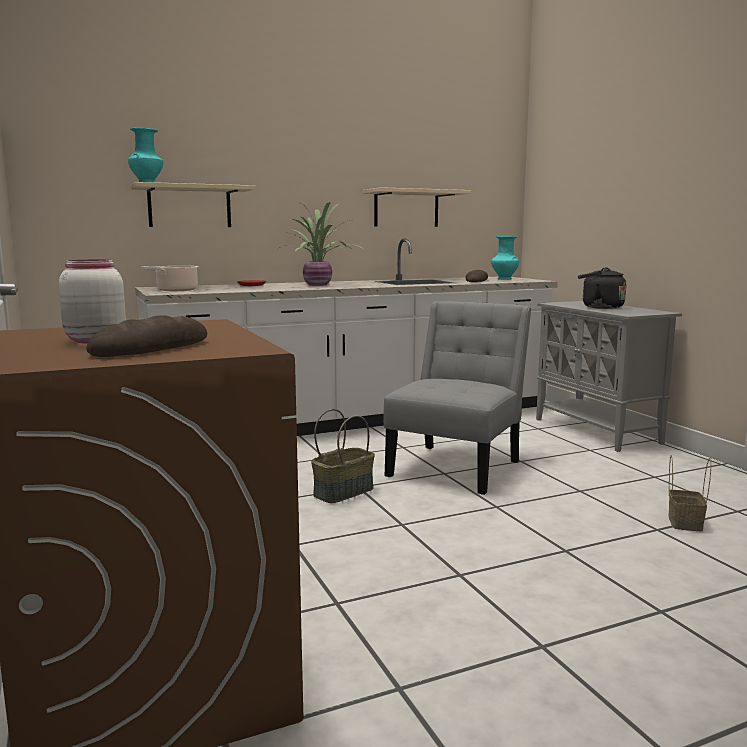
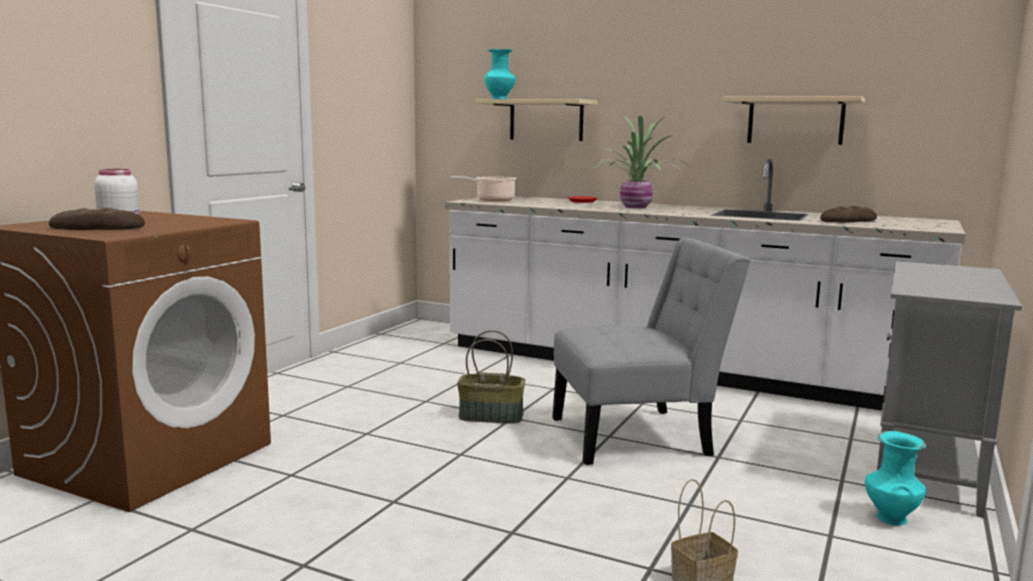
camera: 50 degrees right, 0 degrees up
turquoise vase [491,236,519,280] -> turquoise vase moved to [865,431,926,525]
black kettle [578,267,626,309] -> none

